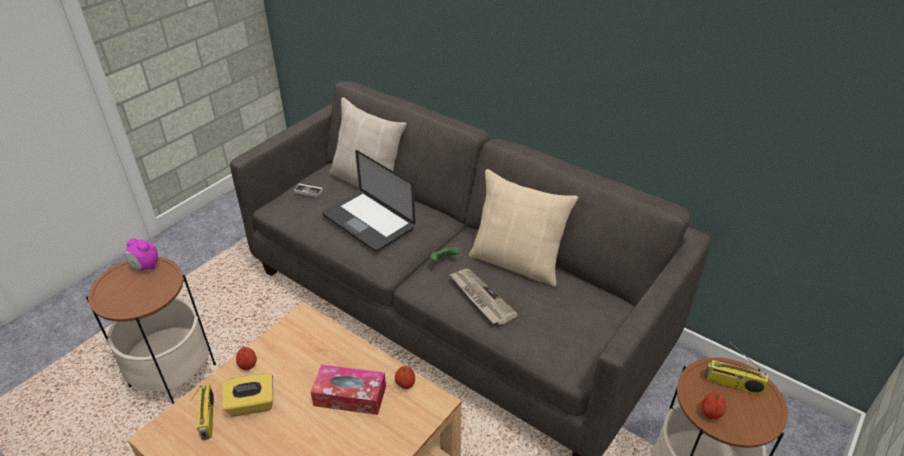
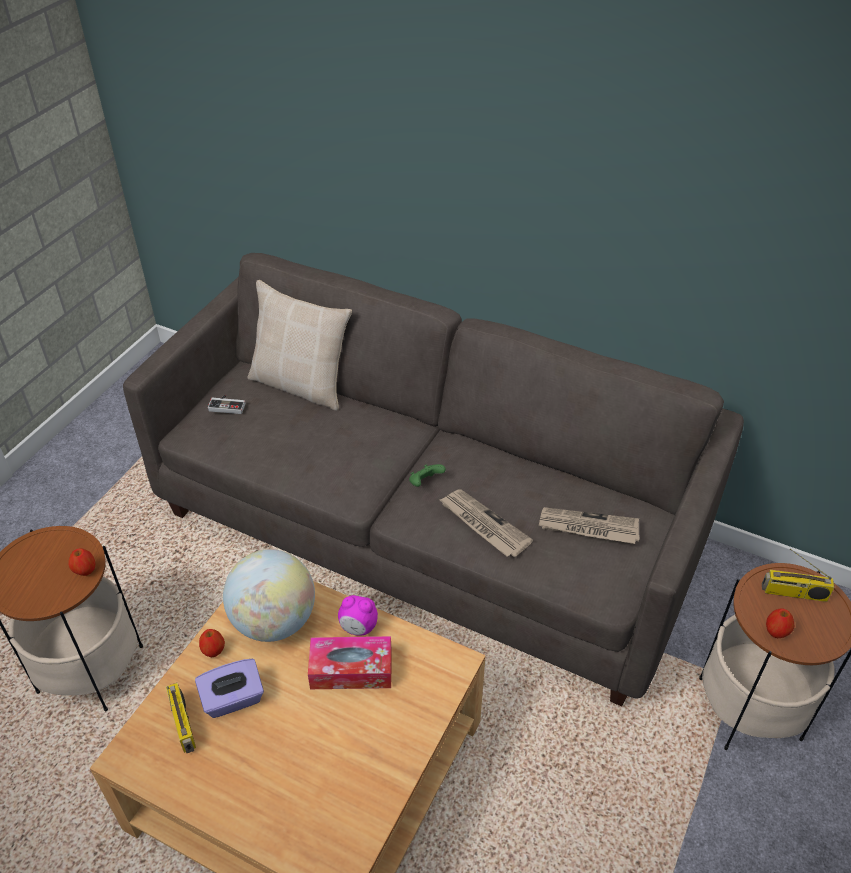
camera: 10 degrees left, 5 degrees up
alarm clock [125,238,158,271] -> alarm clock moved to [338,595,378,636]
yellow tissue box [222,373,273,417] -> purple tissue box [195,659,264,718]
laptop [322,150,415,252] -> none
apple [395,366,415,389] -> apple moved to [68,548,96,576]
beige pillow [469,169,578,287] -> none
none -> globe [223,549,315,642]
none -> newspaper [539,507,639,544]

